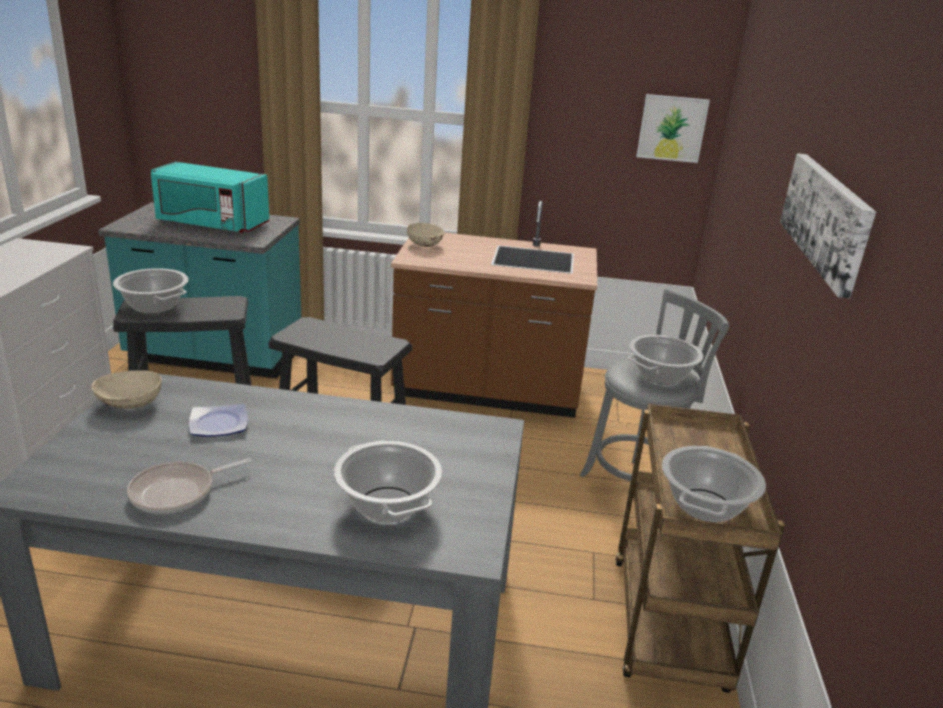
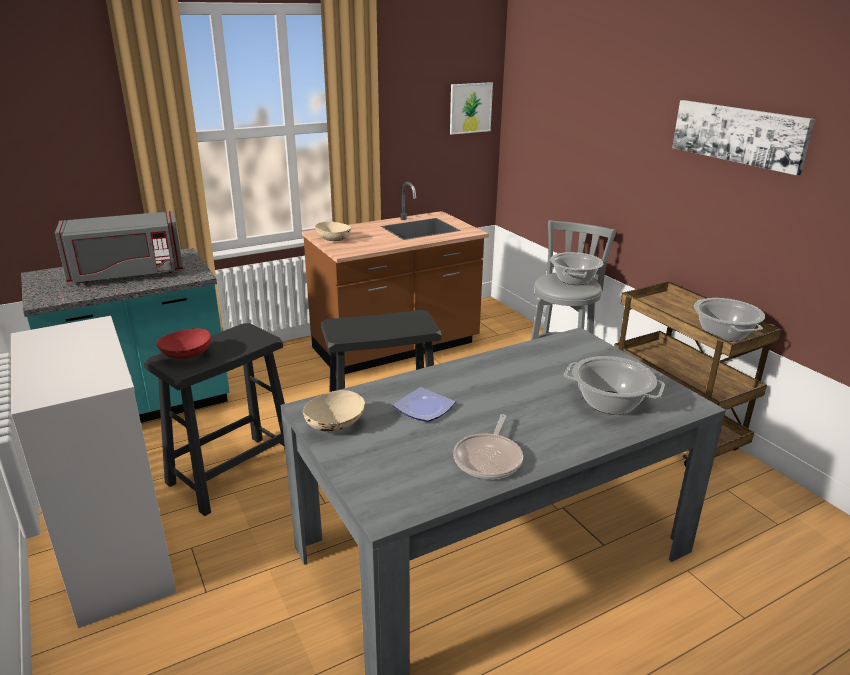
camera: 35 degrees left, 0 degrees up
cooking pot [113,268,189,314] -> red bowl [156,328,211,359]
turquoise microwave [151,162,270,233] -> grey microwave [55,211,183,283]

